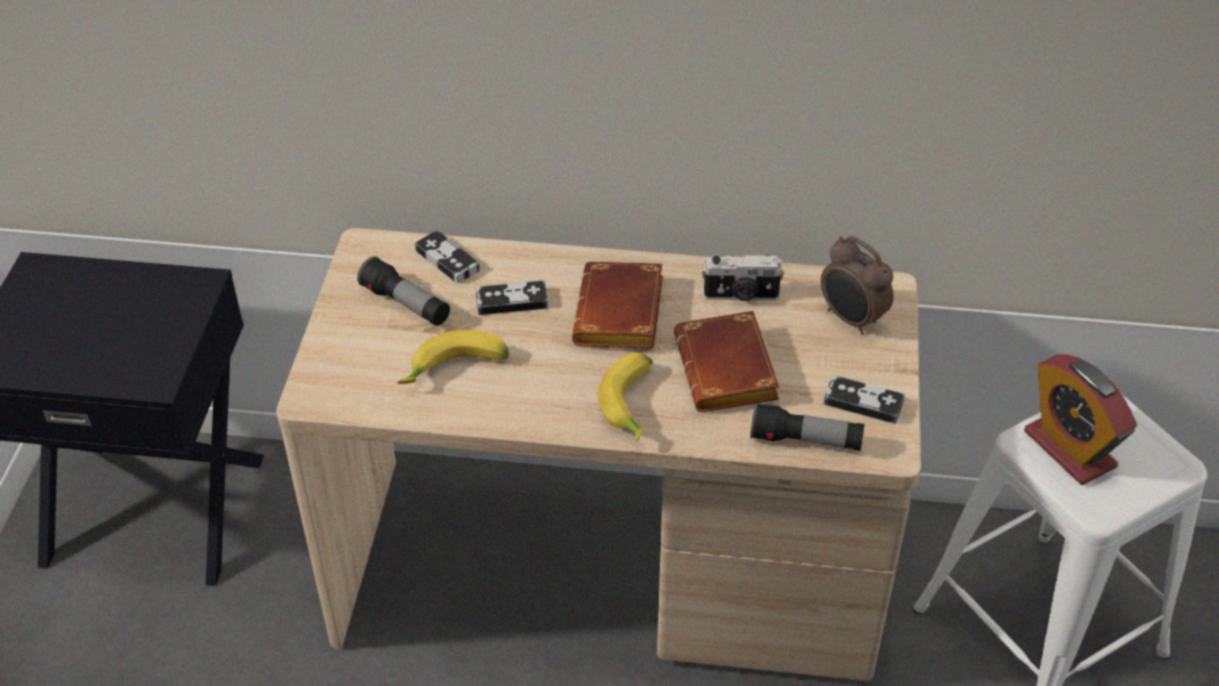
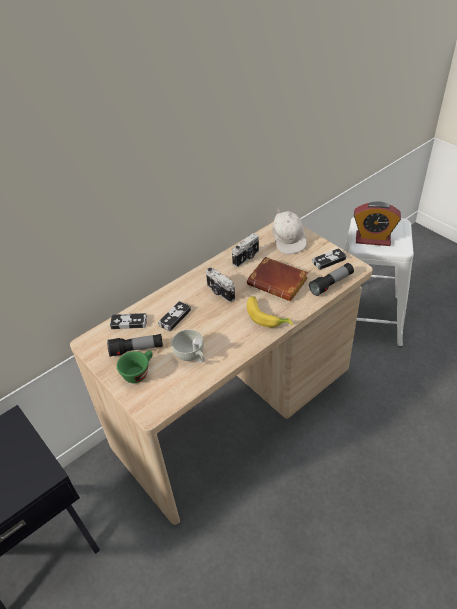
camera: 45 degrees left, 0 degrees up
banana [397,330,509,384] -> white cup [171,329,205,363]
brown book [572,262,663,349] -> camera [206,267,235,302]
alarm clock [821,236,894,335] -> white cap [272,208,307,254]
none -> green cup [117,350,153,383]

